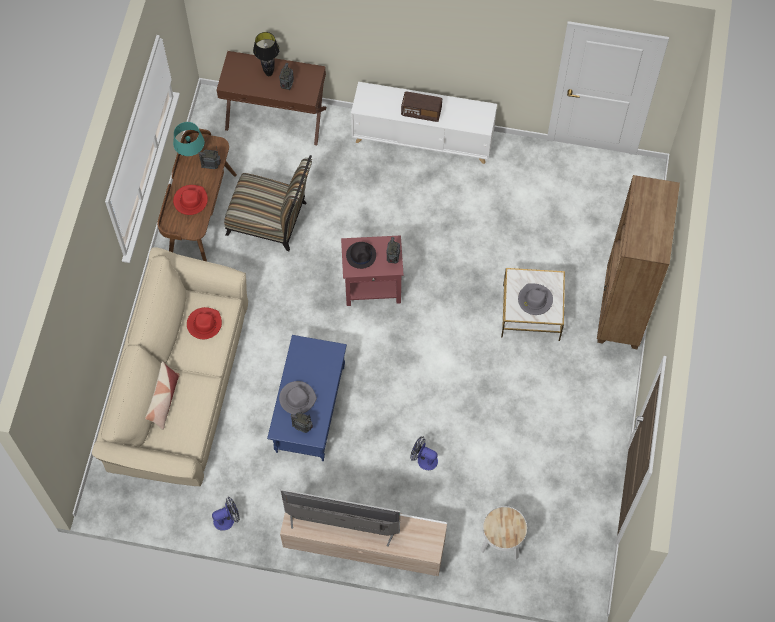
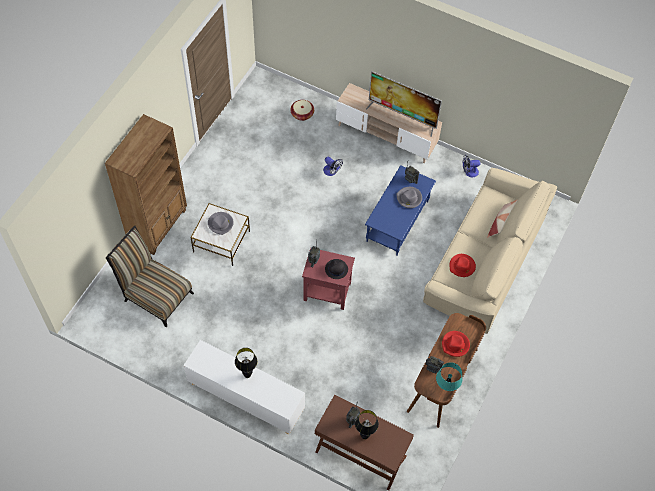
camera: 165 degrees left, 5 degrees down
chair [224,155,312,251] -> chair moved to [106,225,194,327]
radio [401,91,442,122] -> black table lamp [235,348,257,378]
white side table [481,506,527,560] -> basket [290,100,314,121]

